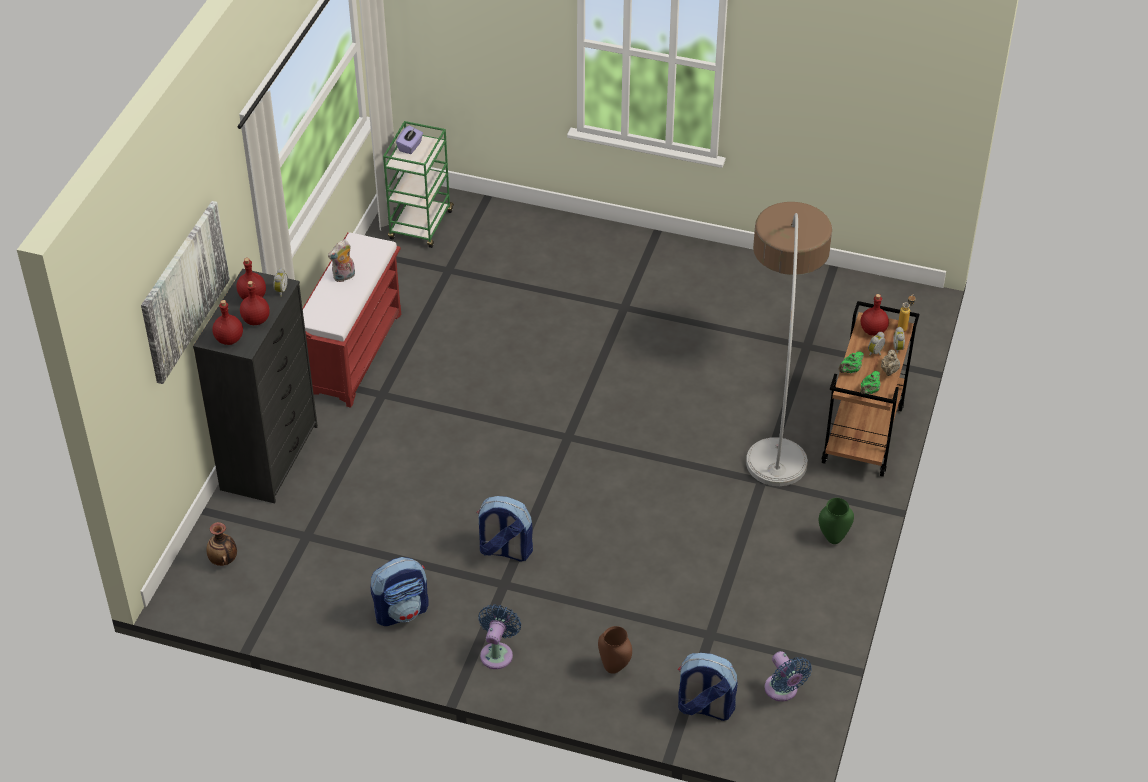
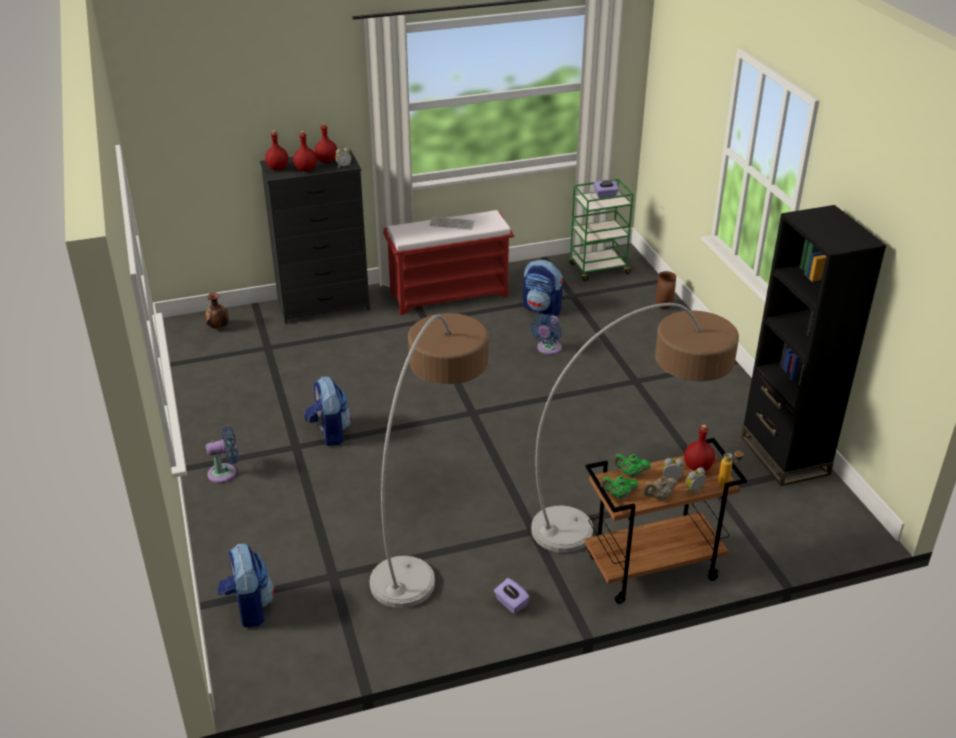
camera: 55 degrees right, 10 degrees down
picture [141,201,230,384] -> none
plush toy [328,240,355,282] -> keyboard [429,217,475,230]
backpack [370,557,429,626] -> backpack moved to [523,260,564,316]
brown vase [598,626,632,674] -> brown vase moved to [656,271,676,309]
blue fan [764,651,812,701] -> blue fan moved to [530,314,562,355]
green vase [818,498,854,544] -> purple tissue box [494,578,530,614]
none -> floor lamp [370,313,489,608]
none -> black bookcase [741,205,886,486]

